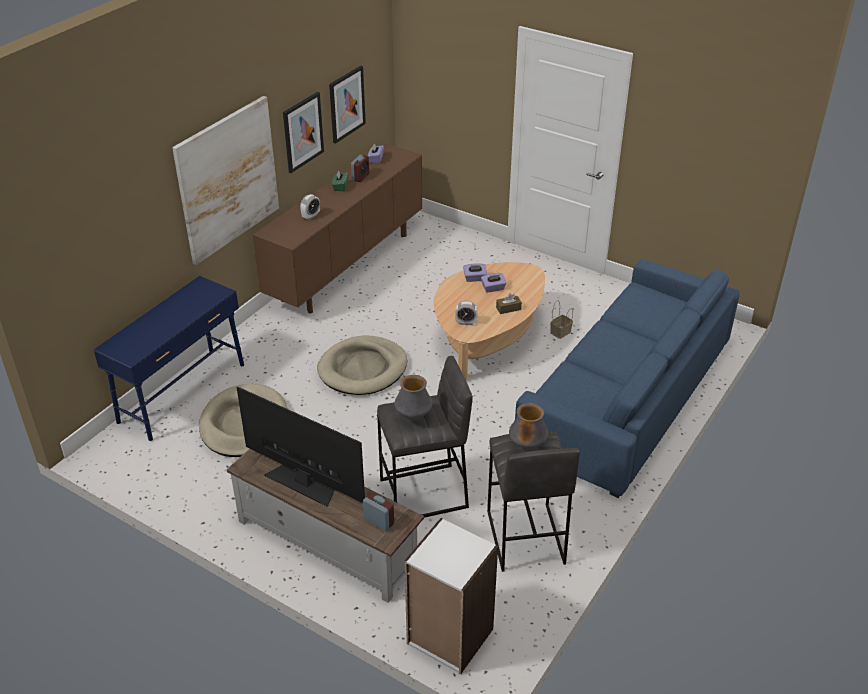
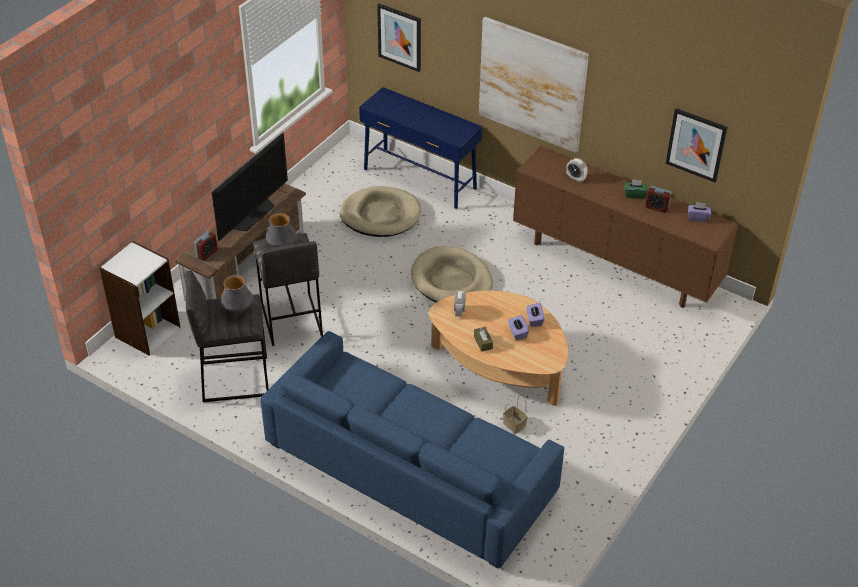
camera: 90 degrees right, 5 degrees up
picture [283,92,324,173] -> picture moved to [377,4,421,72]

